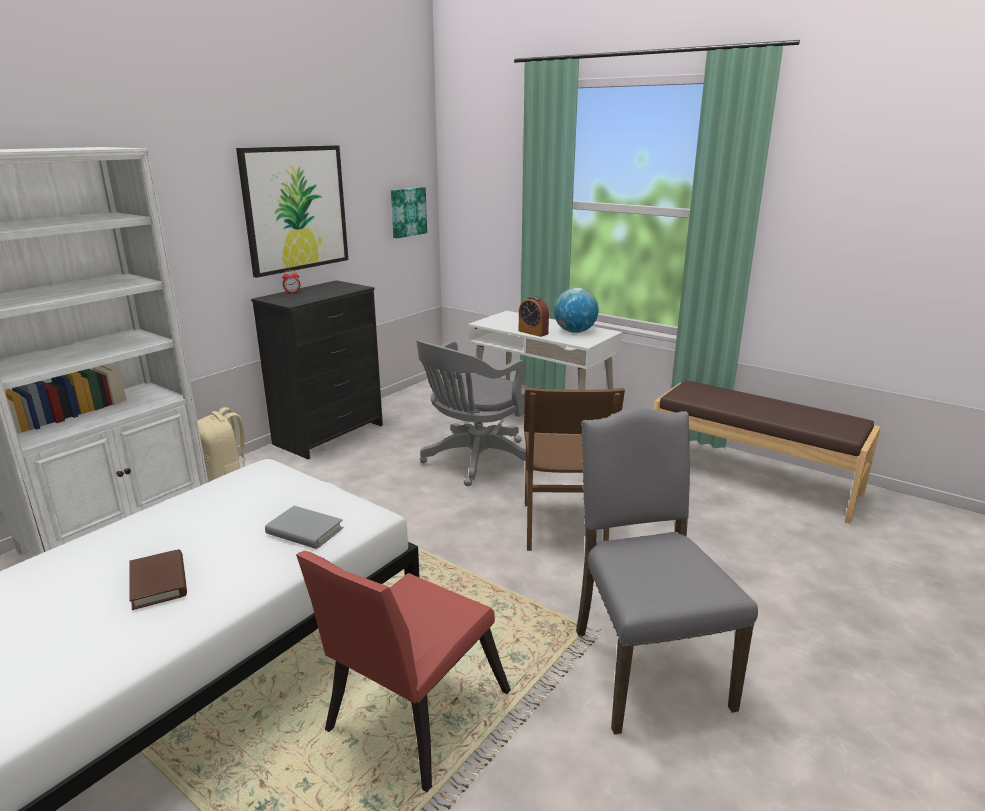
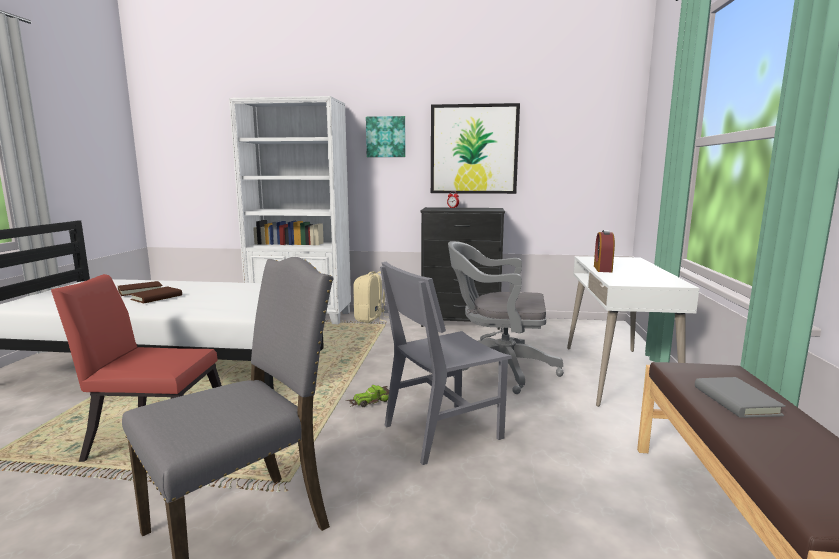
camera: 60 degrees right, 10 degrees down
grey book [265,506,343,549] -> grey book moved to [695,377,786,418]
picture [391,187,427,238] -> picture moved to [366,116,406,157]
brown chair [524,387,625,551] -> grey chair [380,262,512,465]
globe [554,288,599,333] -> none
none -> brown book [118,281,163,296]
none -> toy car [345,385,389,407]

